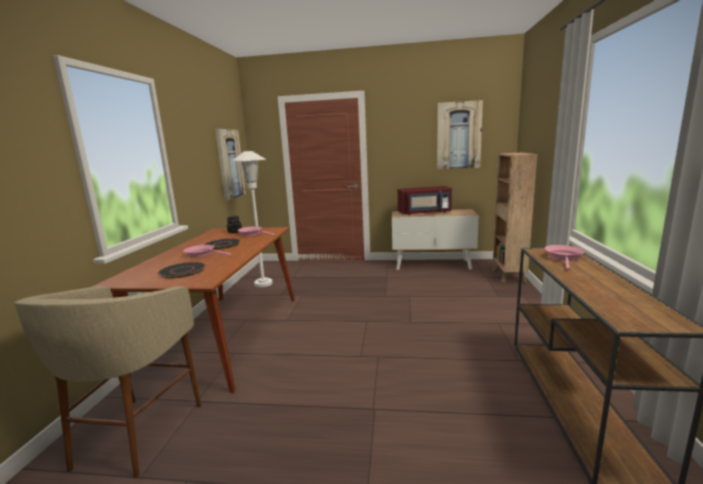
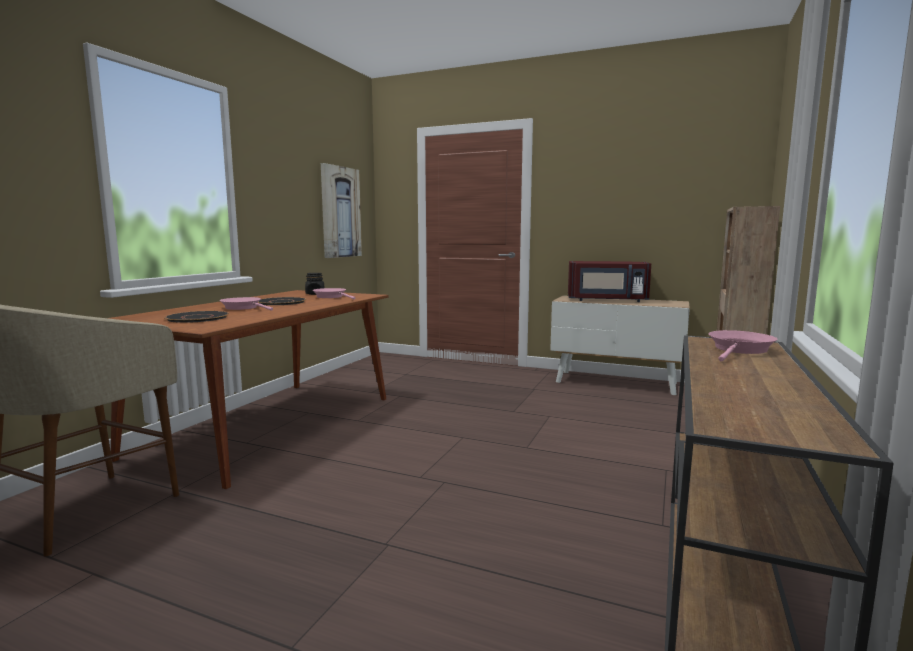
camera: 15 degrees right, 5 degrees down
white floor lamp [233,151,273,287] -> none
picture [437,100,483,169] -> none

